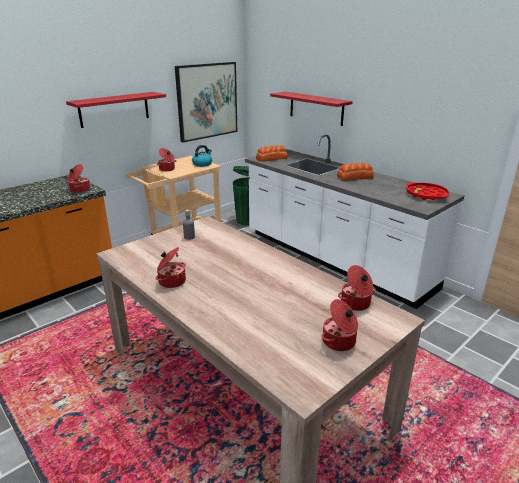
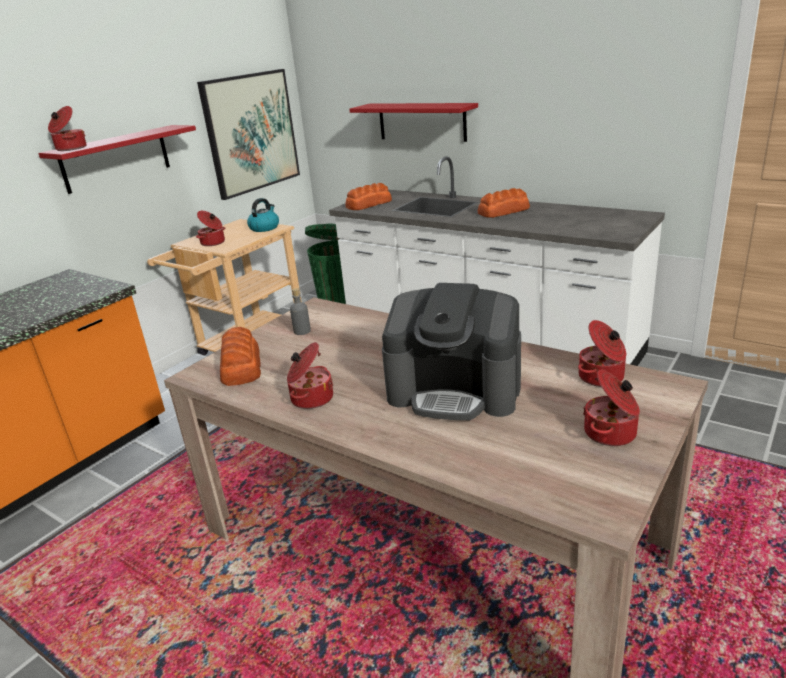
camera: 10 degrees left, 0 degrees up
cooking pot [67,164,90,193] -> cooking pot moved to [48,106,87,151]
red tray [406,182,449,200] -> none
none -> bread [220,327,261,386]
none -> coffee machine [382,283,521,421]

